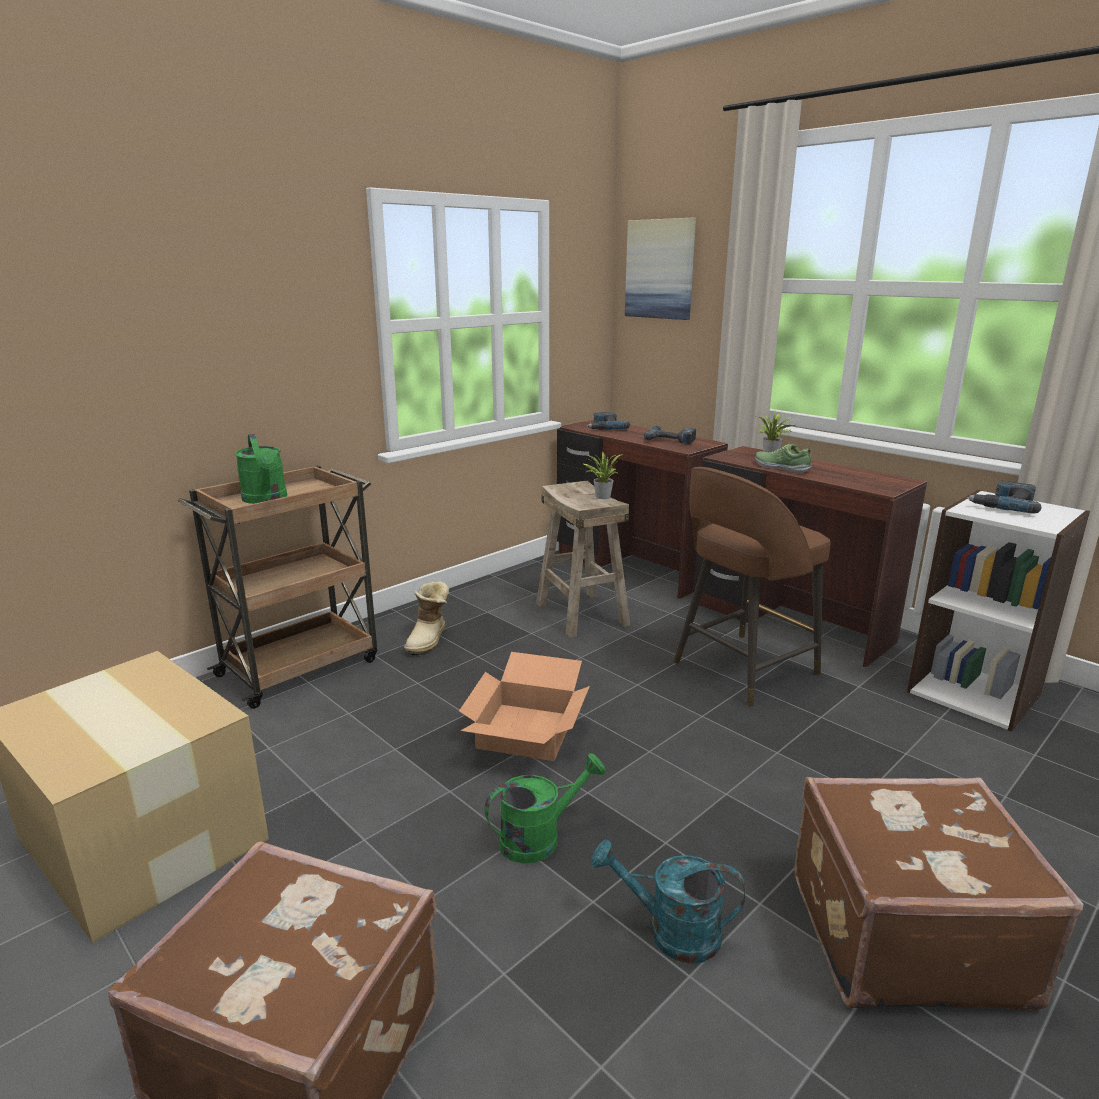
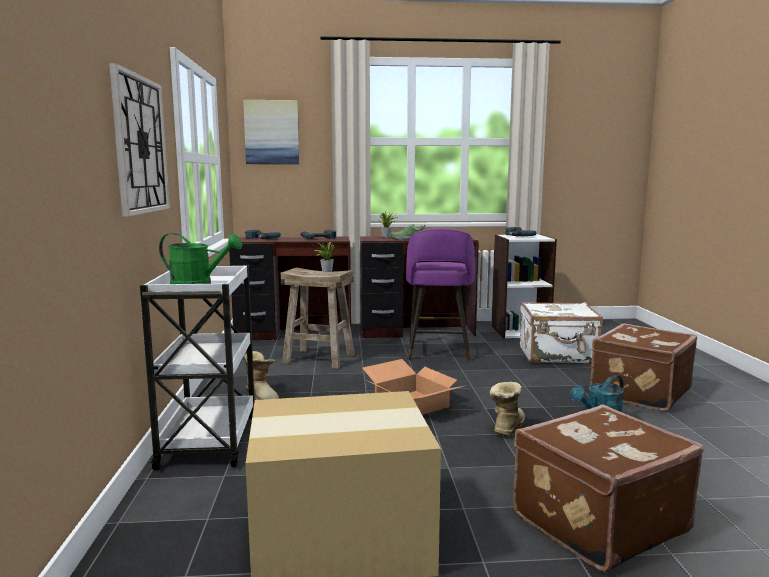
camera: 50 degrees left, 10 degrees down
brown cart [178,465,377,709] -> white cart [140,265,255,470]
green watering can [485,753,606,864] -> boot [489,382,525,436]
brown stool [674,467,830,707] -> purple stool [406,229,475,361]
none -> wall clock [109,63,170,217]
none -> white suitcase [520,302,603,363]

